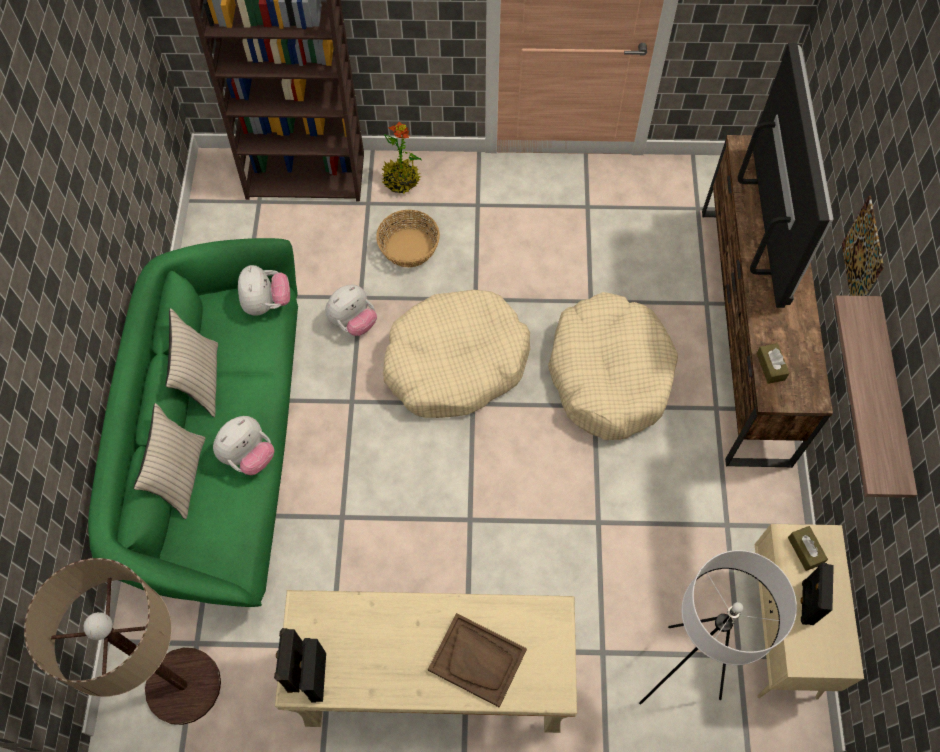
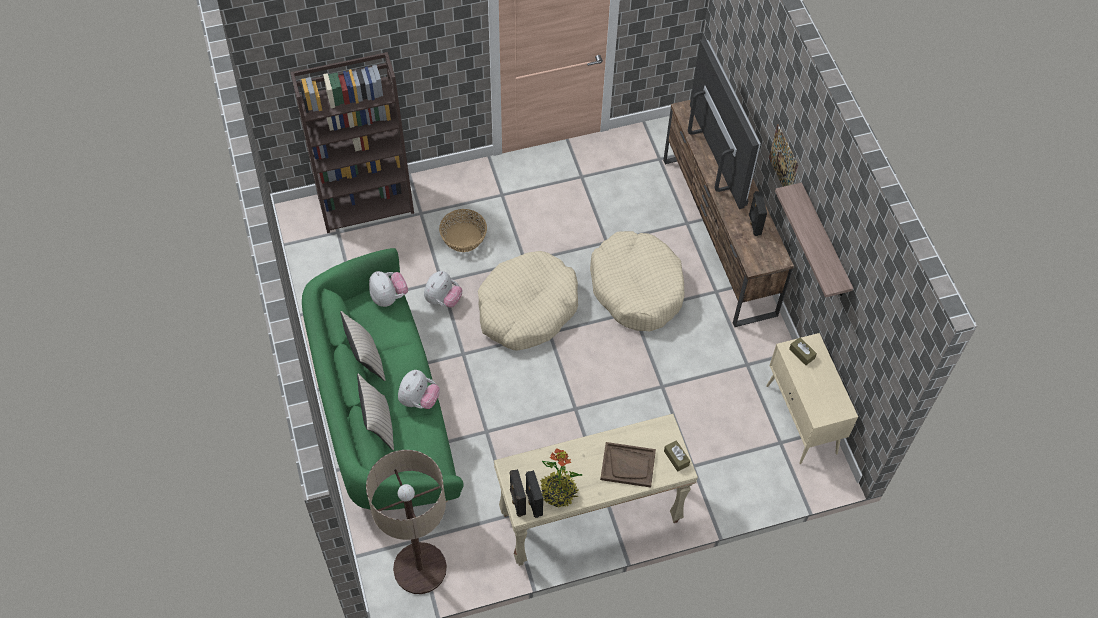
camera: 20 degrees left, 5 degrees down
potted plant [381,122,421,194] -> potted plant moved to [540,448,583,508]
white floor lamp [639,550,797,704] -> none
brown tissue box [757,343,789,384] -> brown tissue box moved to [664,440,690,472]
black speaker [801,562,834,625] -> black speaker moved to [749,191,767,236]

